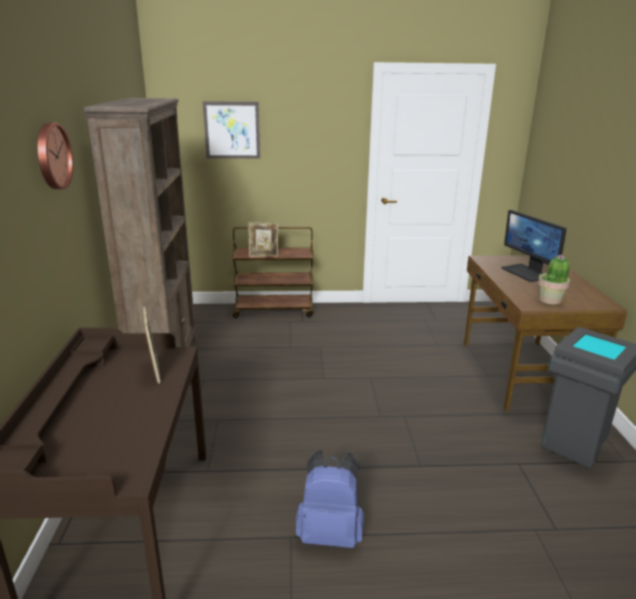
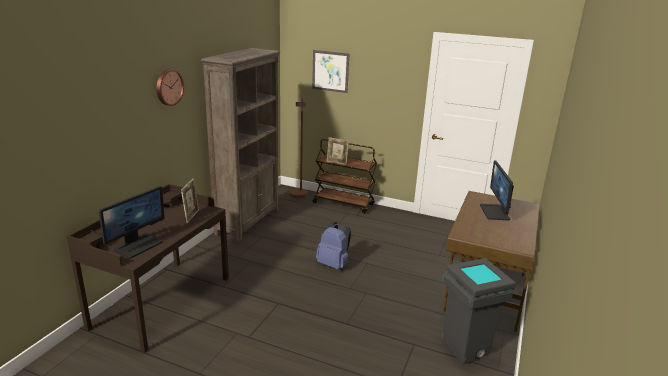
camera: 25 degrees right, 0 degrees up
blue backpack [296,449,364,548] -> blue backpack moved to [316,222,351,269]
potted plant [538,255,570,305] -> none
none -> monitor [99,186,164,258]
none -> brown floor lamp [290,96,308,198]

